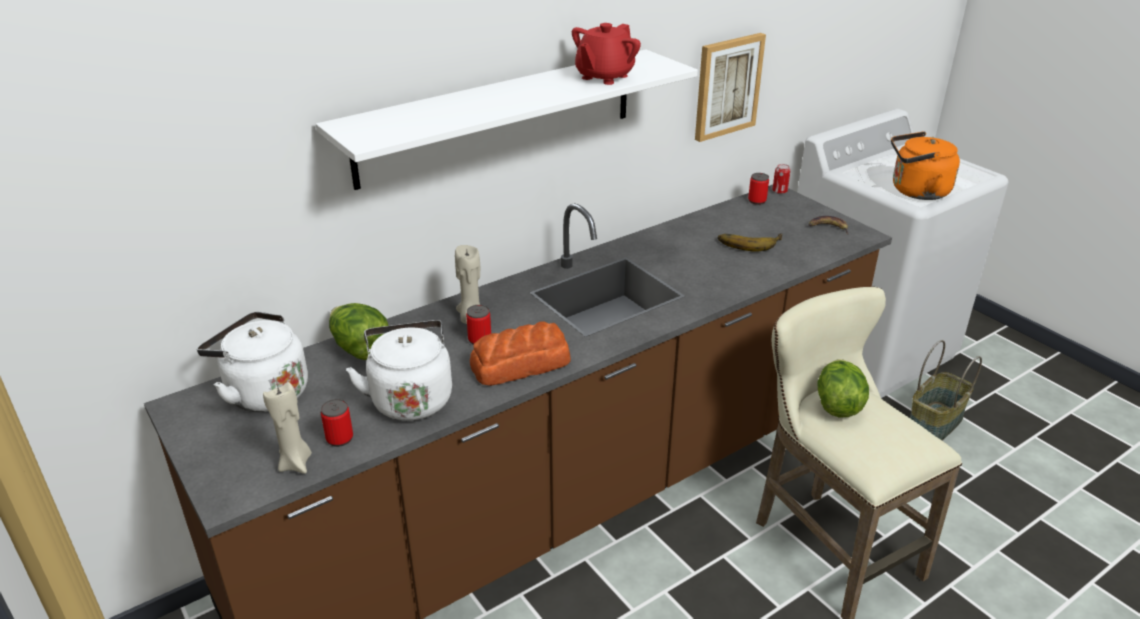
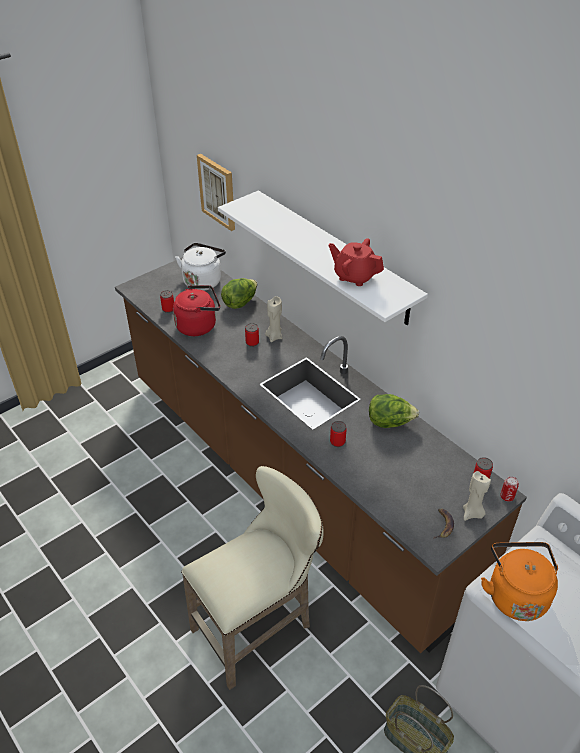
camera: 85 degrees right, 10 degrees up
beige candle [263,382,312,474] -> beige candle moved to [463,471,491,521]
white kettle [346,320,452,421] -> red kettle [173,285,220,336]
bread [470,321,571,386] -> none
picture [695,33,766,142] -> picture moved to [197,154,235,231]
banana [717,233,782,252] -> none
lettuce [817,359,869,417] -> lettuce moved to [369,394,419,428]
none -> can [330,421,347,447]

